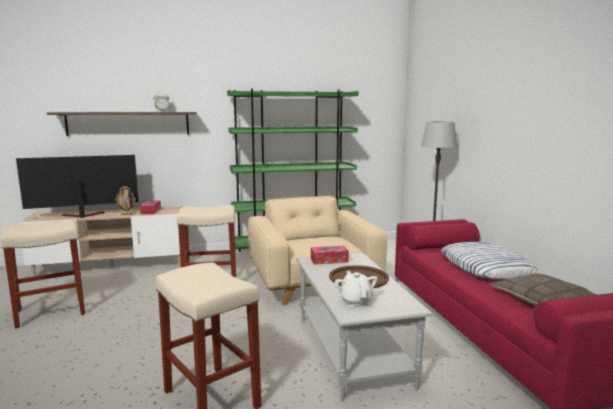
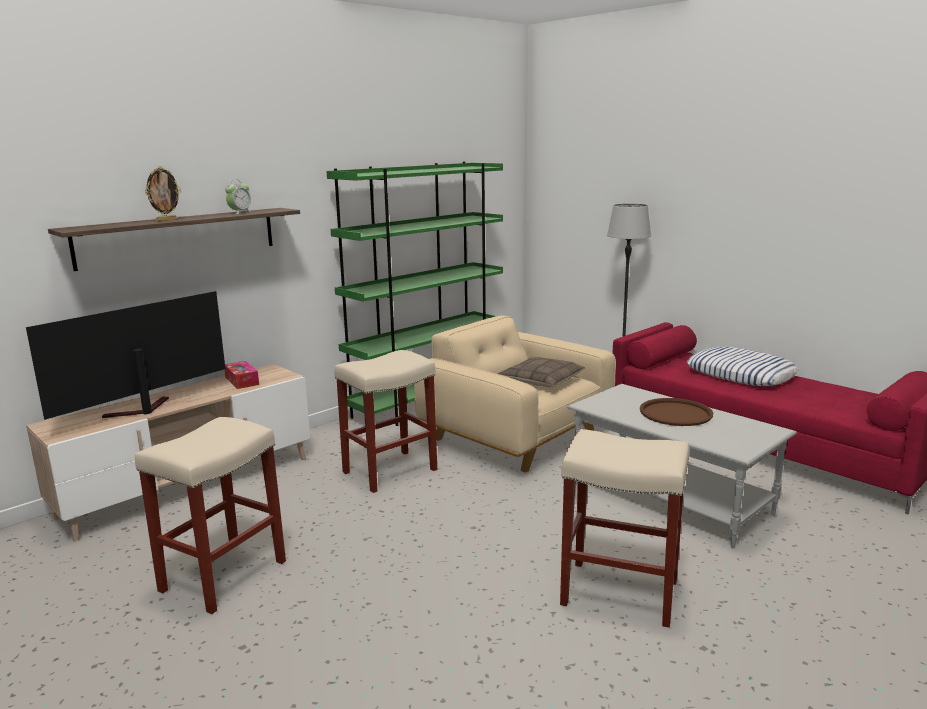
camera: 30 degrees left, 5 degrees up
picture frame [115,186,136,215] -> picture frame moved to [145,166,181,221]
tissue box [311,246,349,265] -> none
white teapot [335,271,378,306] -> none
pillow [491,273,597,306] -> pillow moved to [497,357,585,387]

